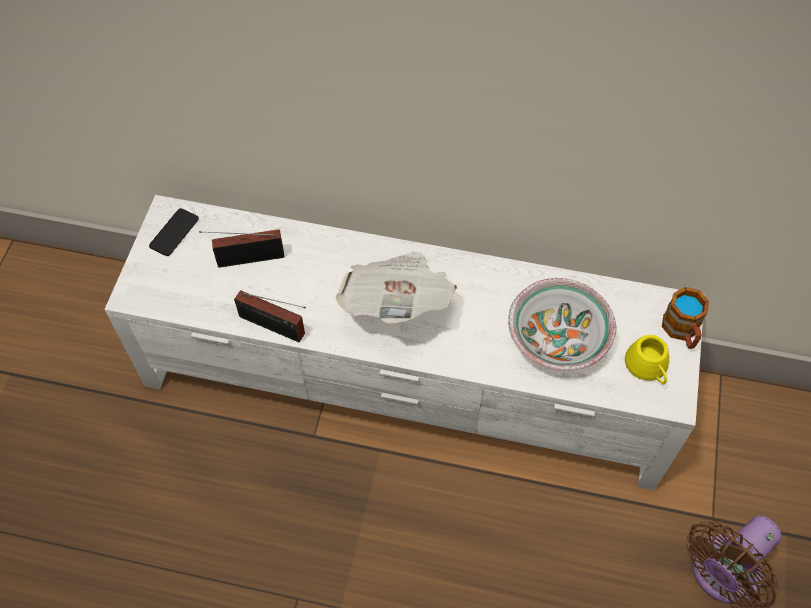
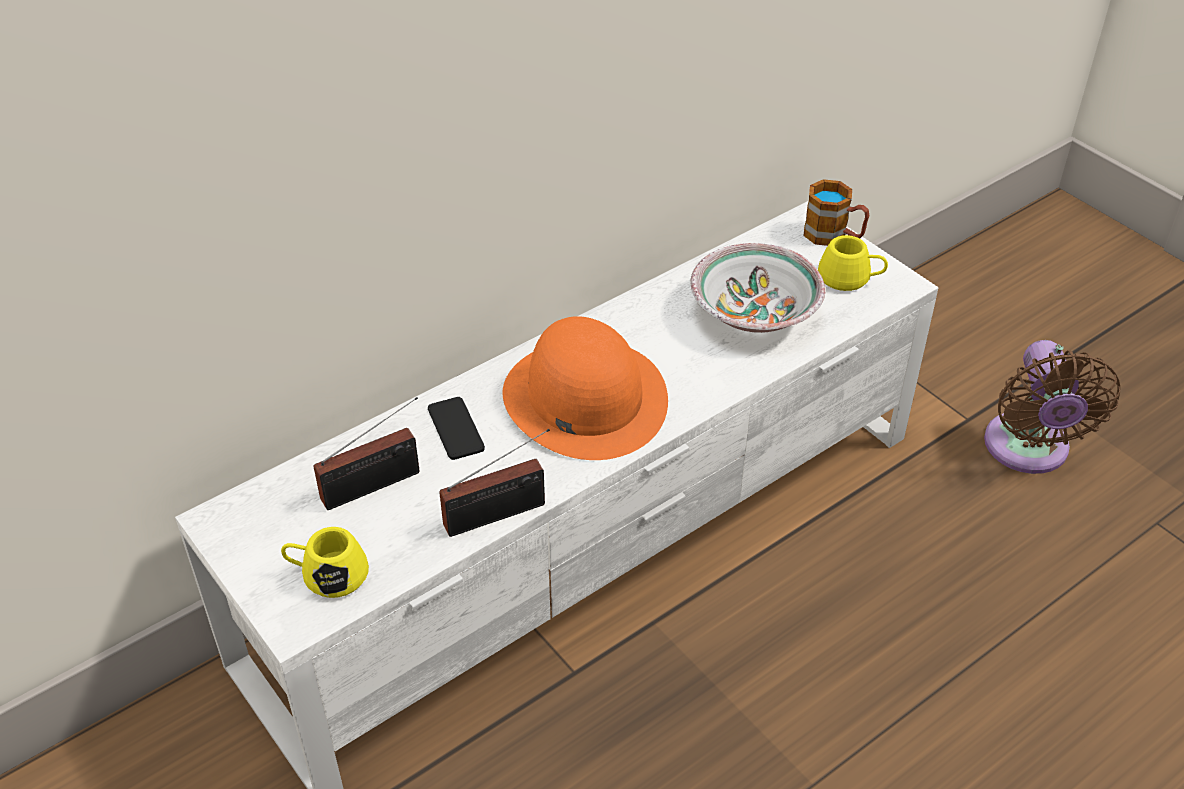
camera: 50 degrees left, 15 degrees down
phone [149,208,199,256] -> phone moved to [428,397,485,460]
radio [199,229,285,268] -> radio turned 150 degrees counterclockwise [314,397,420,510]
newspaper [335,252,457,324] -> orange hat [502,316,668,460]
none -> yellow mug [281,527,369,598]

